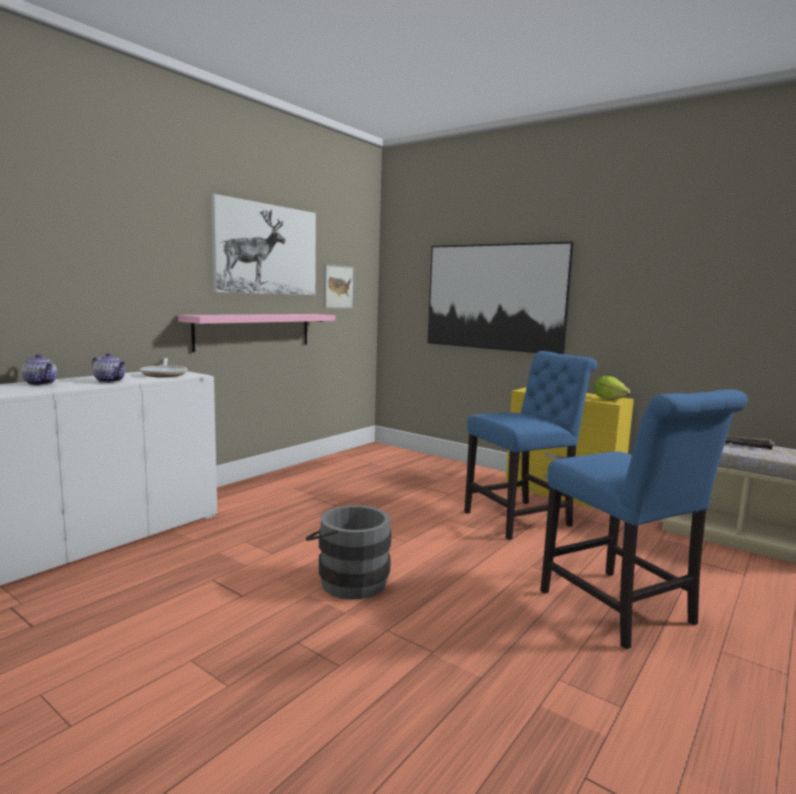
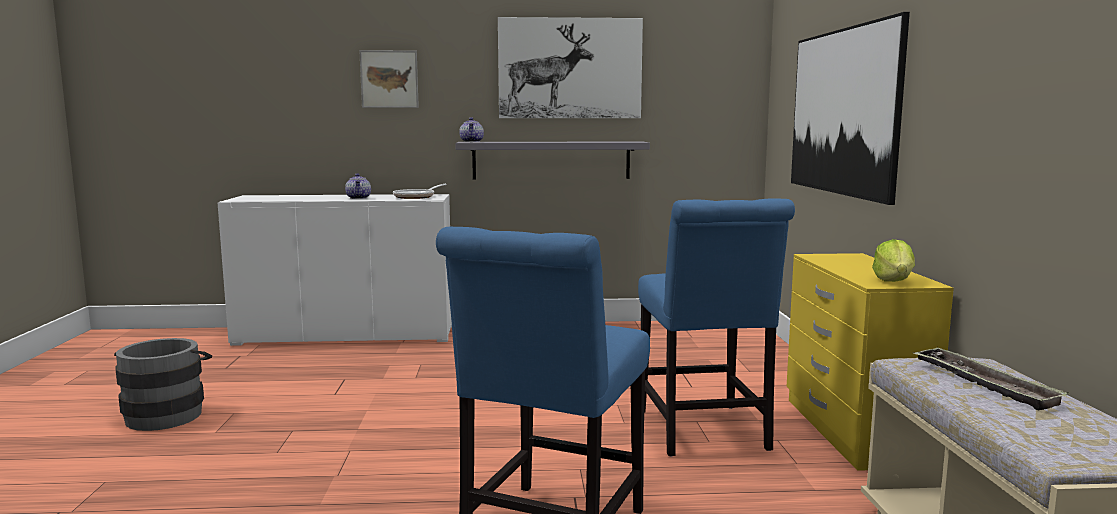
camera: 50 degrees right, 0 degrees up
teapot [21,354,58,386] -> teapot moved to [459,118,484,142]
pink shelf [178,314,335,352] -> grey shelf [455,142,650,179]
grey bucket [306,505,391,600] -> grey bucket moved to [114,338,212,431]
picture [324,264,355,309] -> picture moved to [359,50,419,108]
blue chair [464,351,597,540] -> blue chair turned 60 degrees clockwise [638,199,795,456]

